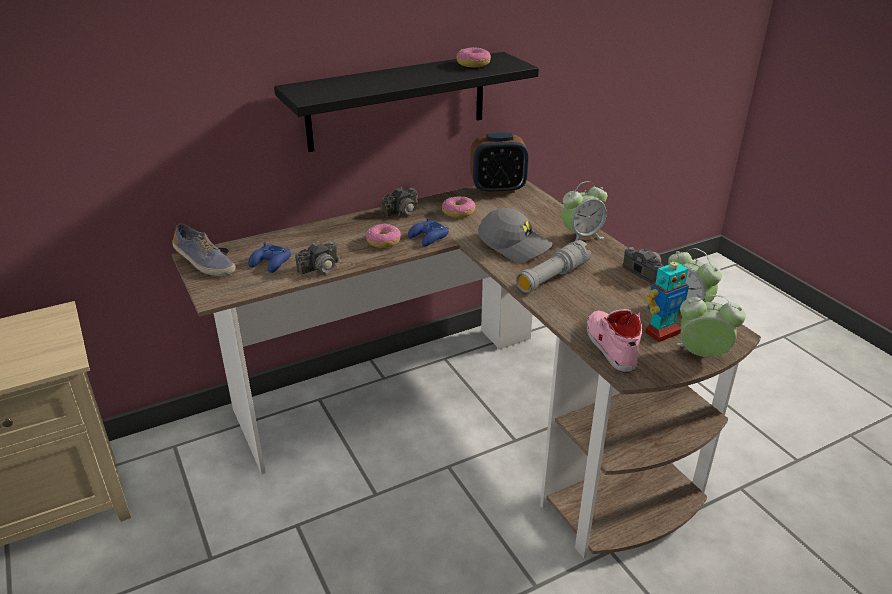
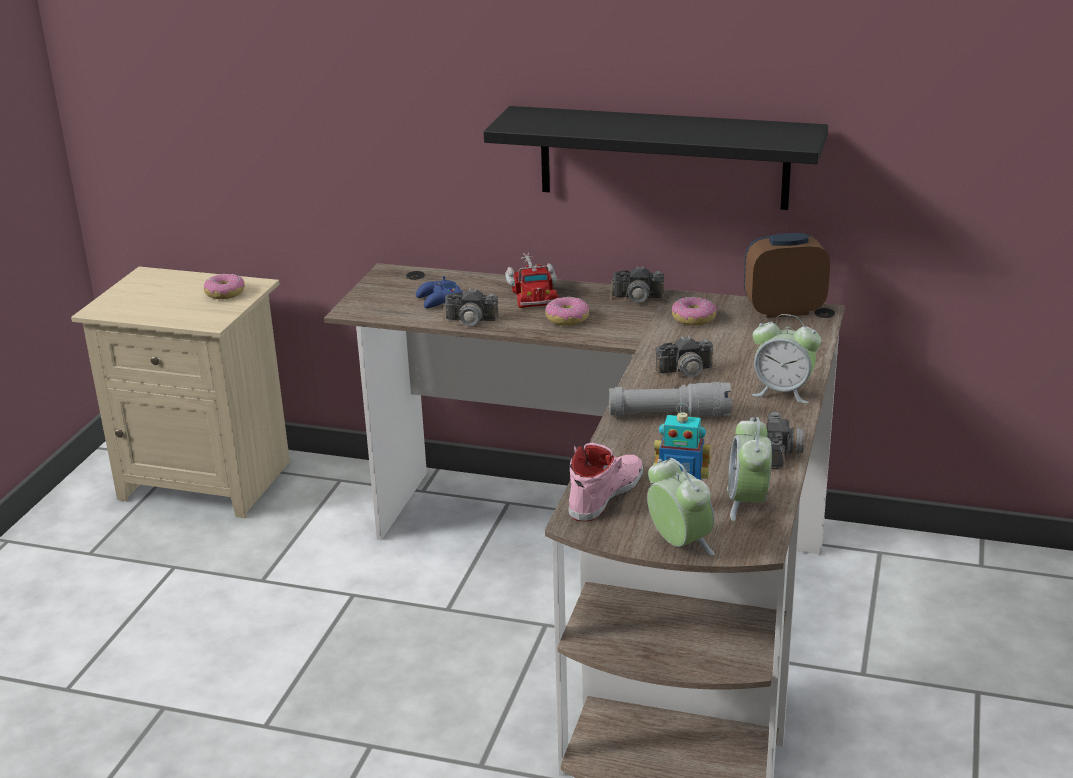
camera: 45 degrees right, 5 degrees down
shoe [173,223,236,276] -> none
blue game controller [408,218,449,246] -> none
donut [456,47,491,67] -> donut moved to [204,274,245,299]
alarm clock [470,133,529,194] -> alarm clock turned 135 degrees clockwise [744,233,830,318]
grey cap [478,208,553,263] -> camera [655,336,730,380]
none -> toy truck [505,253,559,308]

